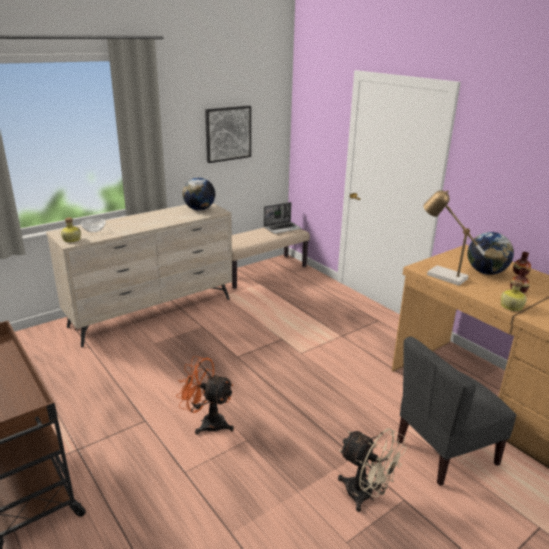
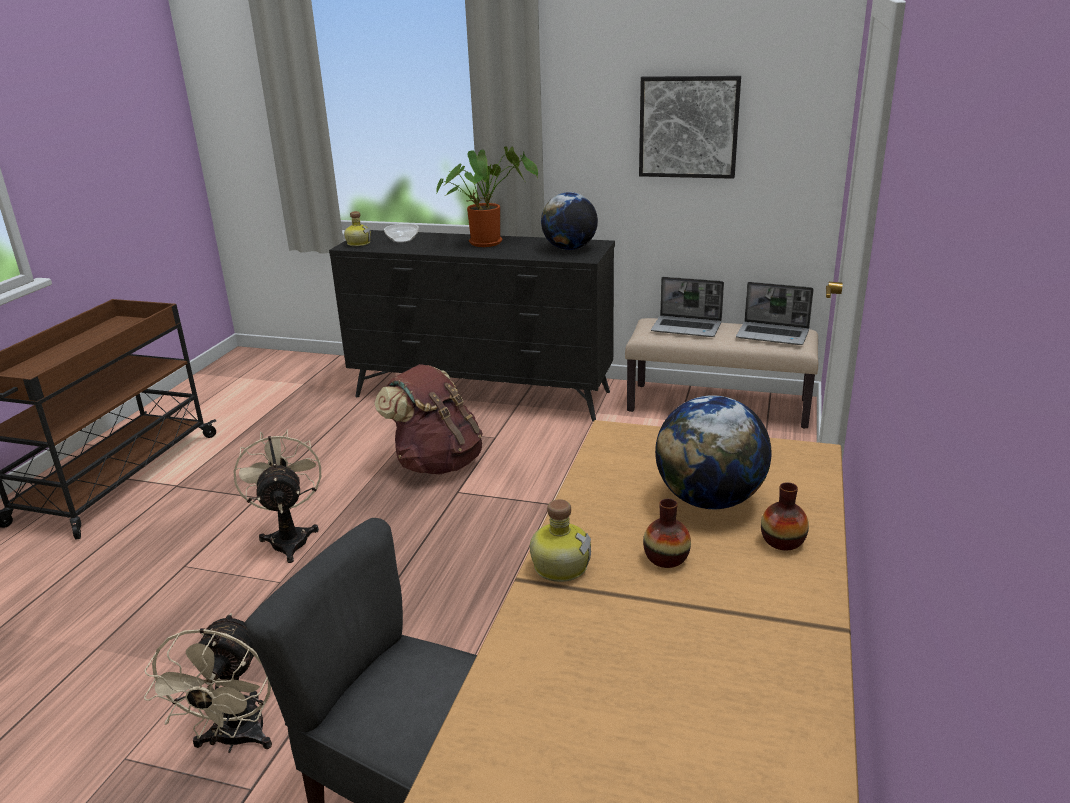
camera: 55 degrees right, 0 degrees up
beige dresser [46,204,232,347] -> black dresser [329,230,615,421]
orange fan [176,356,234,435] -> beige fan [233,429,321,563]
table lamp [423,190,486,286] -> none
none -> brown backpack [374,364,483,475]
none -> potted plant [436,146,538,247]
none -> laptop [651,277,724,337]

